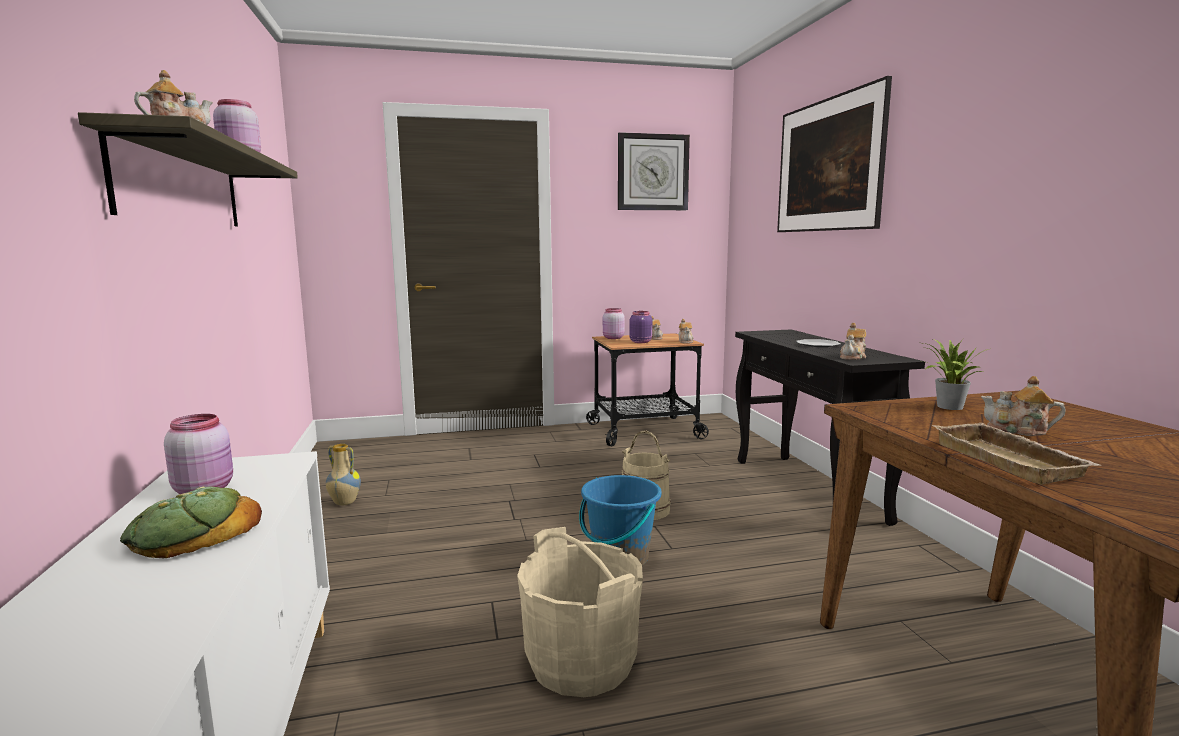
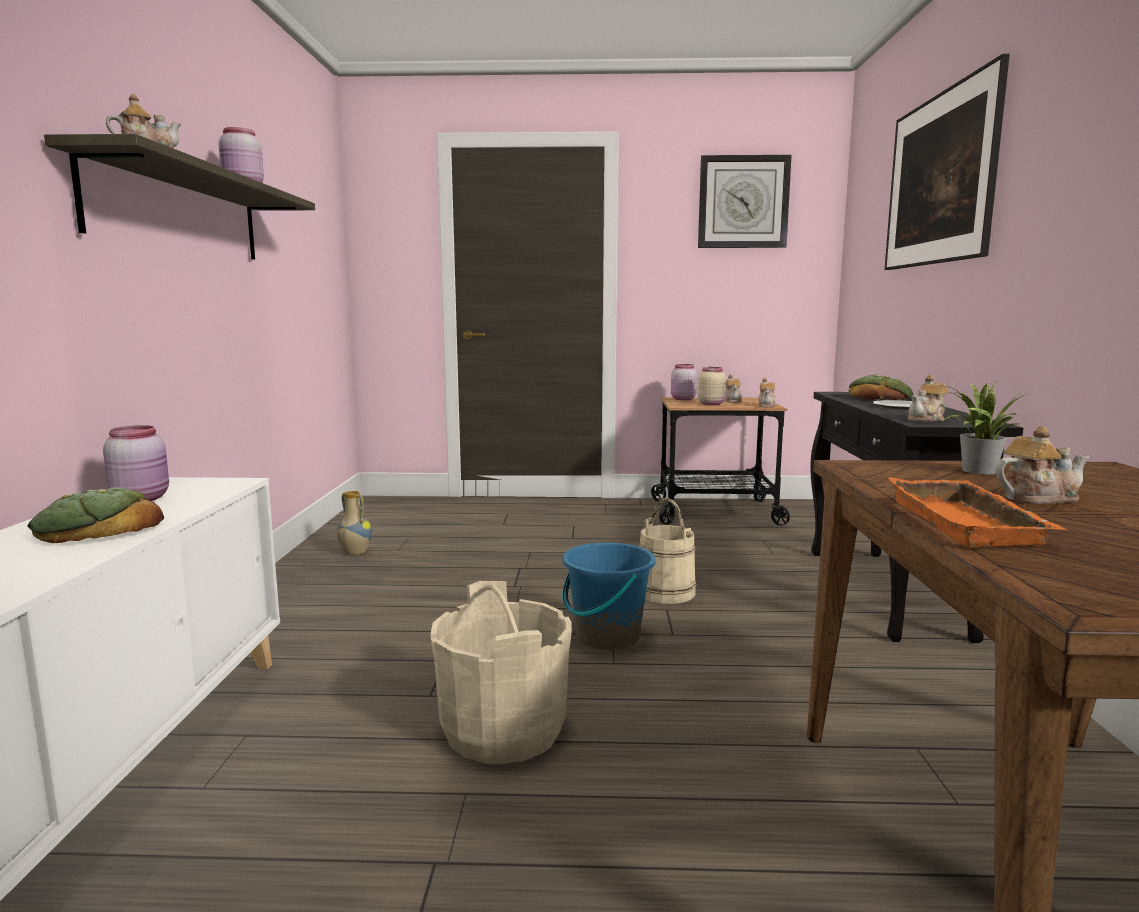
camera: 15 degrees right, 0 degrees up
purple jar [629,311,652,343] -> beige jar [698,367,726,405]
beige tray [932,423,1102,485] -> orange tray [889,477,1067,548]
teapot [981,376,1066,436] -> teapot turned 135 degrees clockwise [995,426,1089,504]
none -> bread [849,375,914,400]

